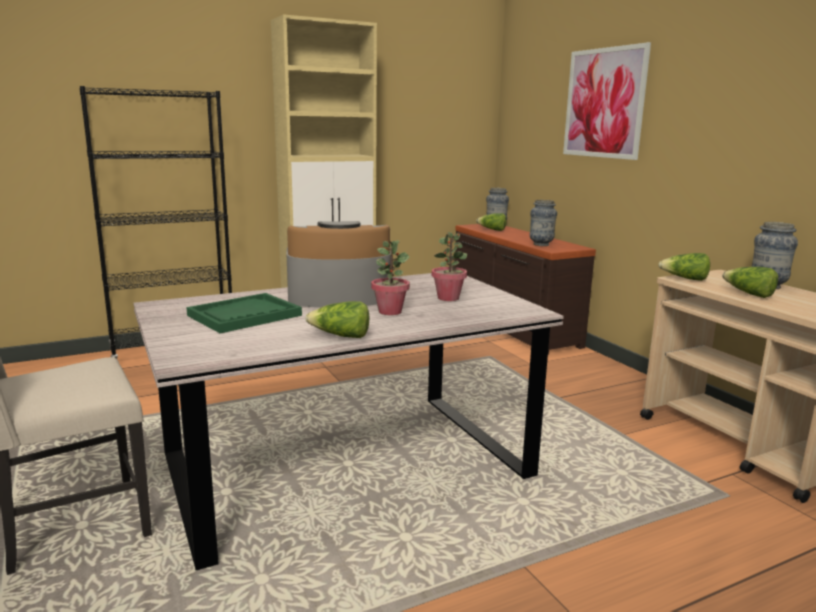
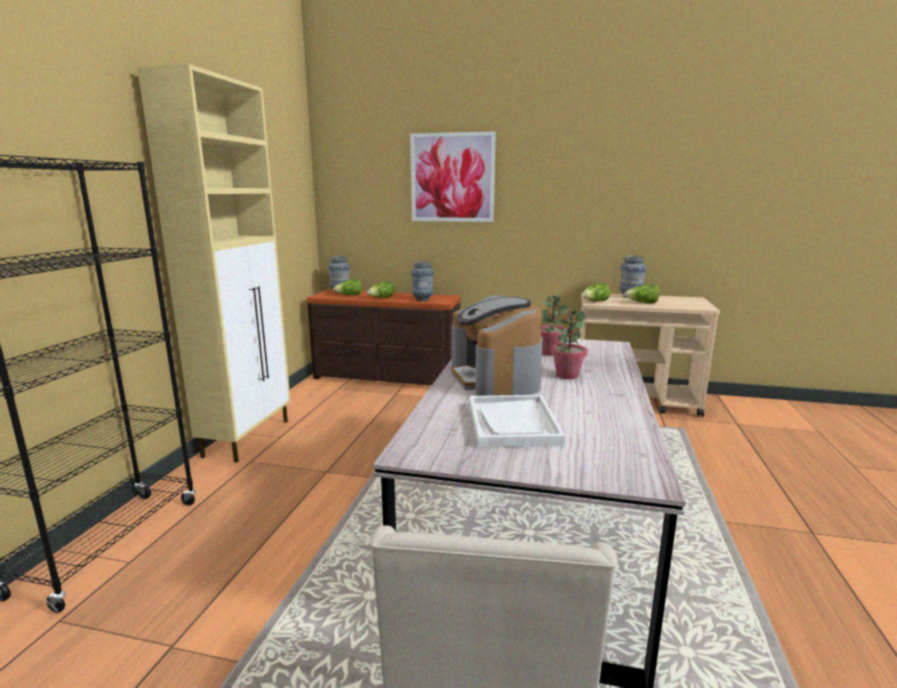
camera: 50 degrees left, 0 degrees up
green tray [187,293,302,333] -> white tray [470,395,565,448]
coffee machine [286,221,391,308] -> coffee machine turned 45 degrees counterclockwise [451,296,542,396]
lettuce [306,301,369,338] -> lettuce moved to [367,281,394,298]

